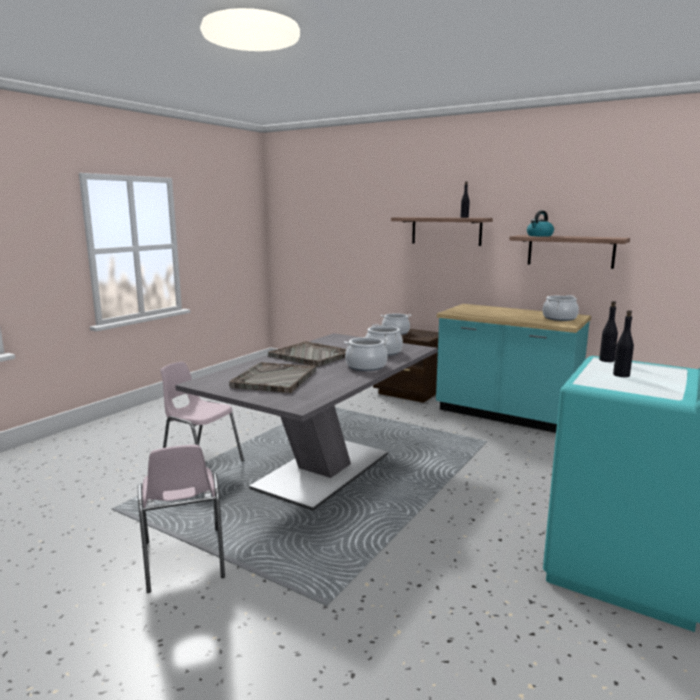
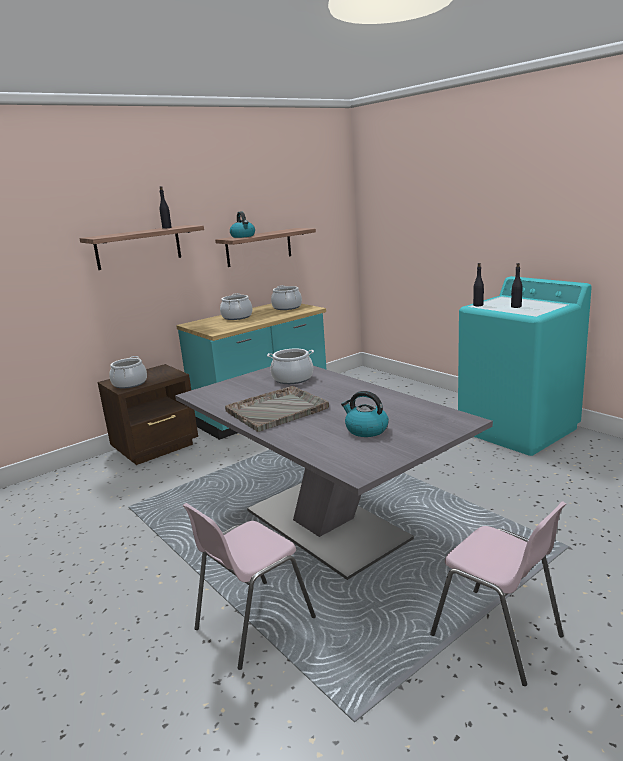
camera: 70 degrees left, 5 degrees up
pink chair [138,445,225,593] -> pink chair turned 45 degrees clockwise [430,501,566,686]
grey tray [229,362,316,393] -> kettle [341,391,389,437]
cooking pot [344,337,388,371] -> cooking pot moved to [220,293,253,320]

